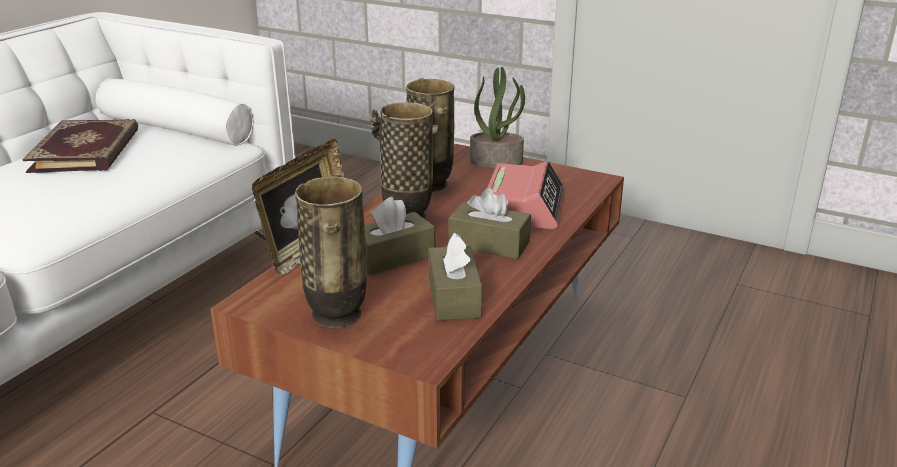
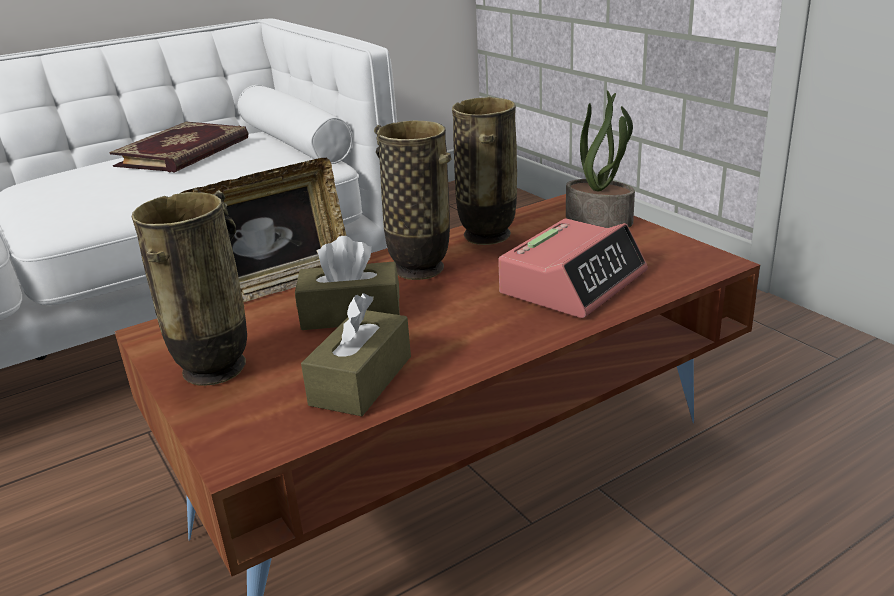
camera: 30 degrees right, 0 degrees up
brown tissue box [448,188,531,259] -> none

